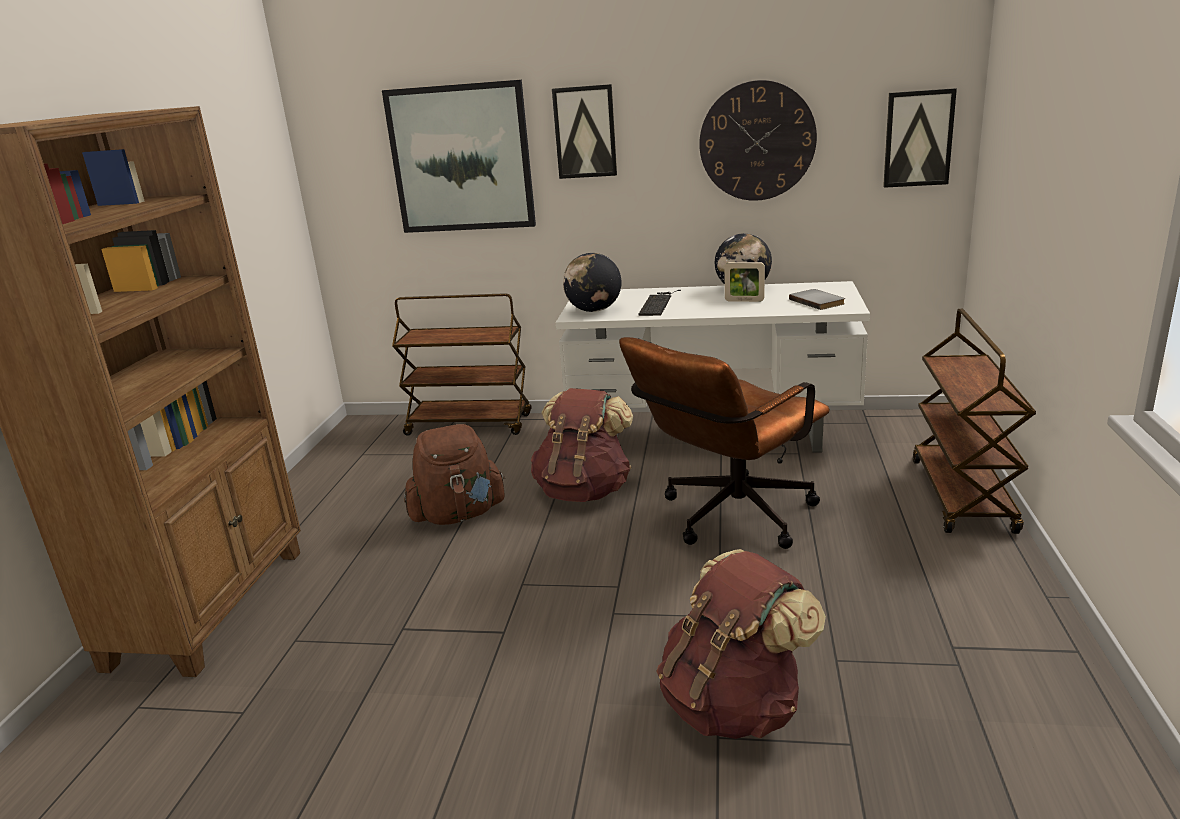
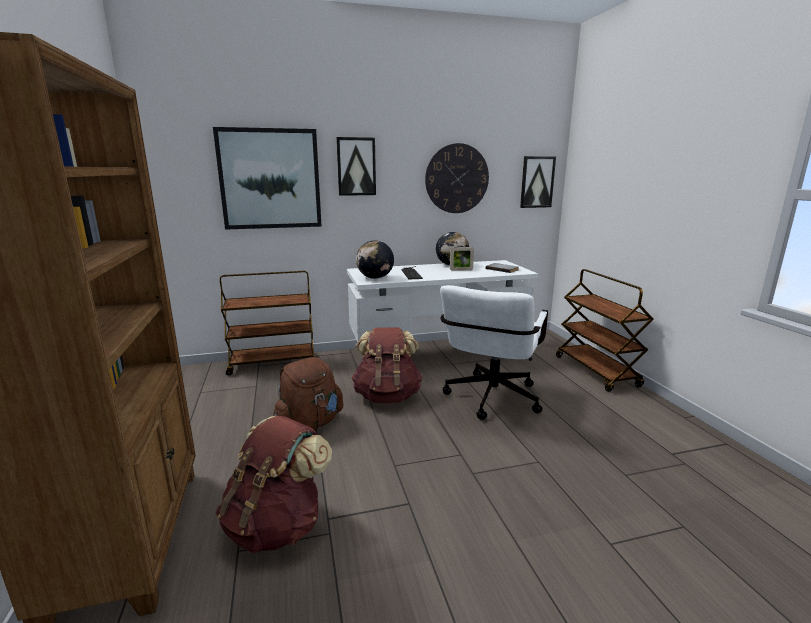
camera: 25 degrees left, 5 degrees down
brown office chair [619,337,830,549] -> white office chair [440,285,548,420]
brown backpack [657,549,826,739] -> brown backpack moved to [216,416,332,553]

